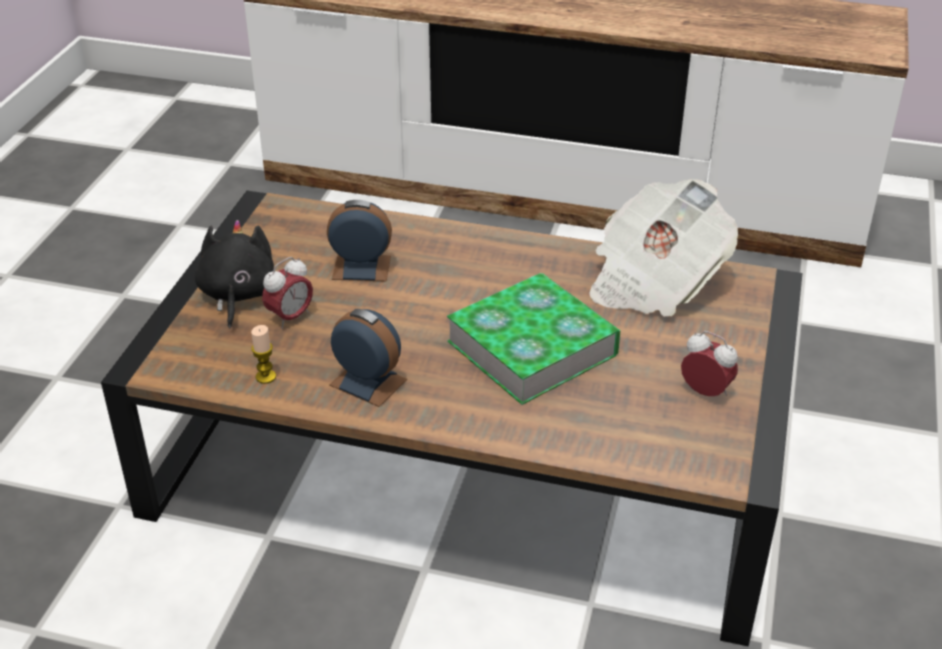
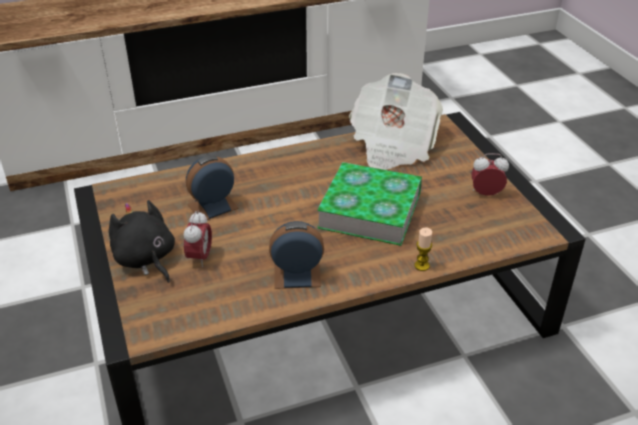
camera: 35 degrees left, 0 degrees up
candle [251,325,276,384] -> candle moved to [414,227,432,271]

